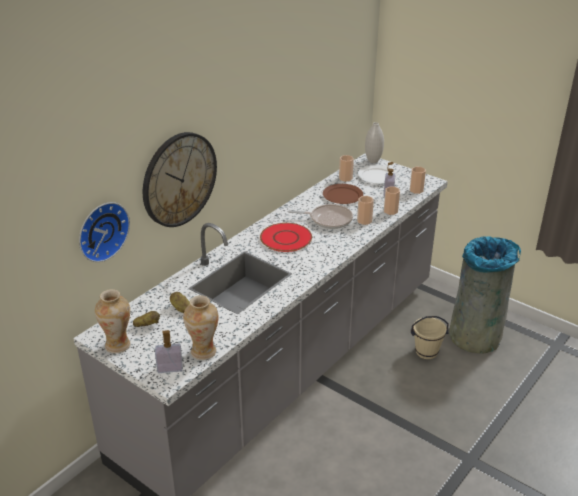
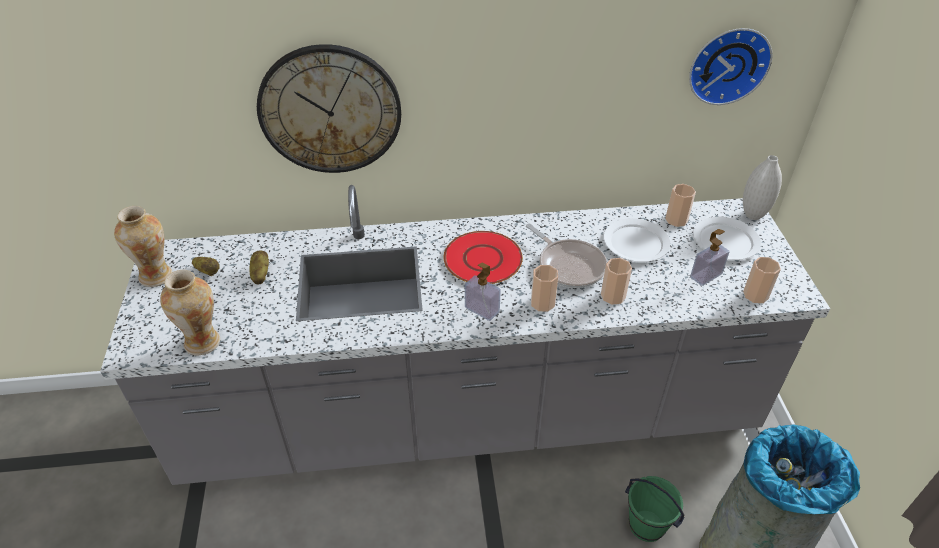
camera: 45 degrees right, 10 degrees up
wall clock [79,202,130,262] -> wall clock moved to [689,28,772,105]
soap dispenser [155,330,183,373] -> soap dispenser moved to [465,262,501,321]
brown plate [323,184,363,204] -> white plate [604,218,670,262]
cup [384,187,400,215] -> cup moved to [531,265,558,312]
beige bucket [411,316,449,359] -> green bucket [625,476,685,542]

